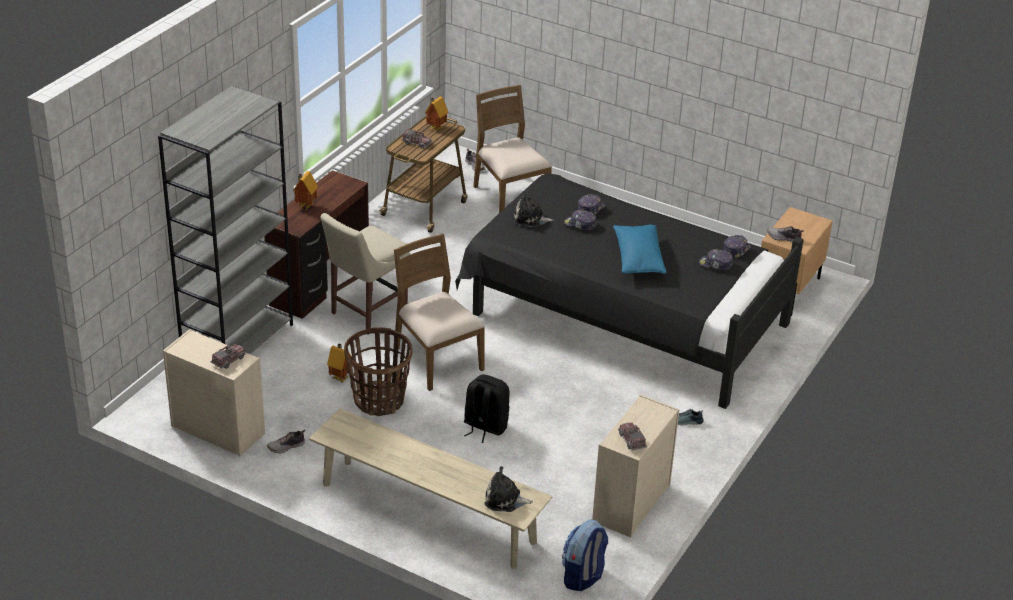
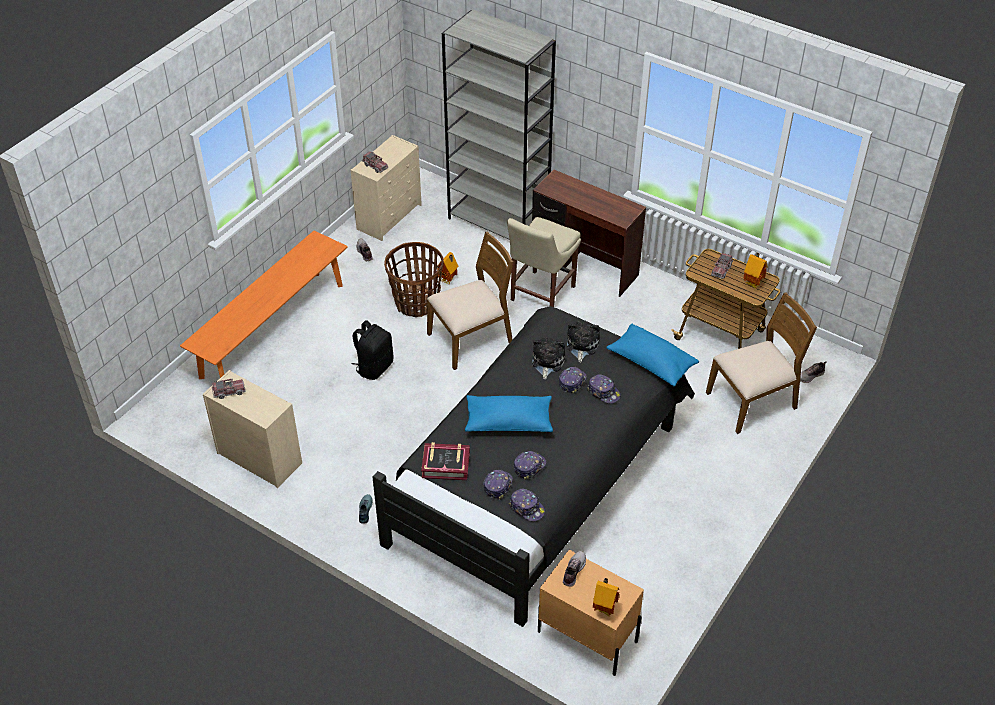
camera: 95 degrees right, 10 degrees up
toy house [293,171,318,210] -> toy house moved to [593,578,620,616]
beige bench [309,408,553,569] -> orange bench [180,231,348,379]
beige chair [321,213,411,335] -> beige chair turned 105 degrees counterclockwise [507,217,581,307]
plush toy [484,466,533,512] -> plush toy moved to [532,337,565,380]
backpack [562,519,608,591] -> none
none -> book [421,442,470,480]
none -> cap [514,451,546,480]
none -> blue pillow [606,324,699,386]

